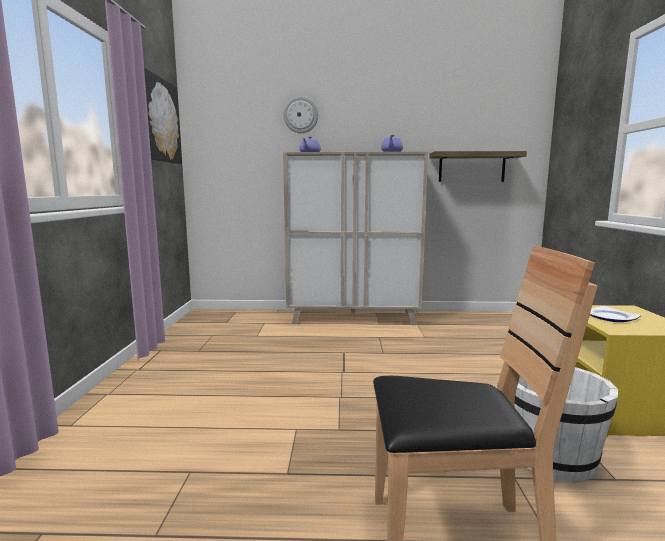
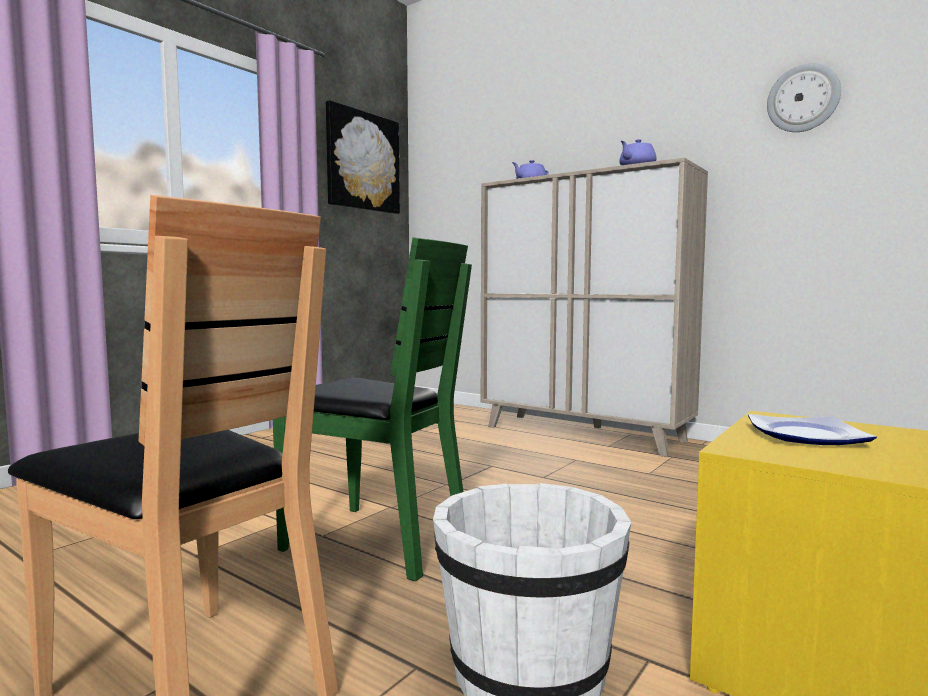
camera: 35 degrees right, 5 degrees down
wall clock [283,96,318,133] -> wall clock moved to [767,63,841,132]
shelf [429,151,527,182] -> none
none -> green chair [273,237,472,581]

